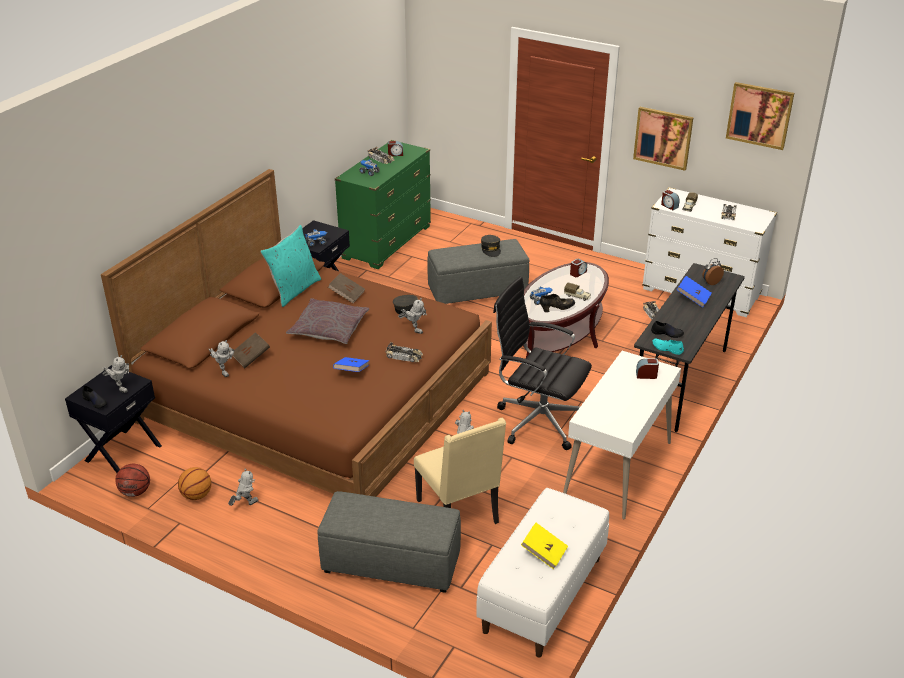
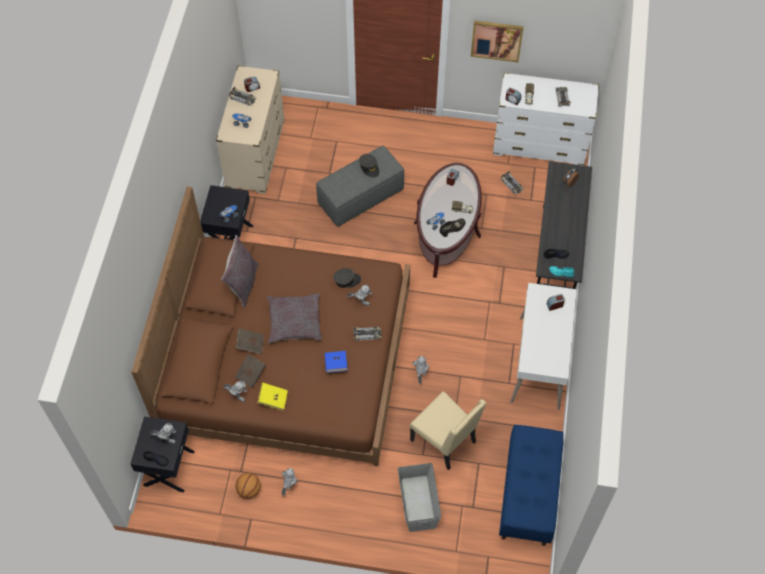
camera: 20 degrees left, 25 degrees up
basketball [115,464,150,497] -> none
turquoise pillow [260,225,322,307] -> grey pillow [221,235,259,308]
grey ottoman [317,491,461,593] -> grey storage box [398,463,441,532]
brown book [328,273,365,303] -> brown book moved to [236,328,264,354]
green dresser [335,140,431,269] -> beige dresser [216,65,285,194]
white bench [476,488,609,658] -> blue bench [499,425,564,546]
black office chair [493,277,592,450] -> none
yellow book [521,523,568,569] -> yellow book moved to [258,383,288,411]
blue book [677,276,712,308] -> none
picture [726,82,794,150] -> none

